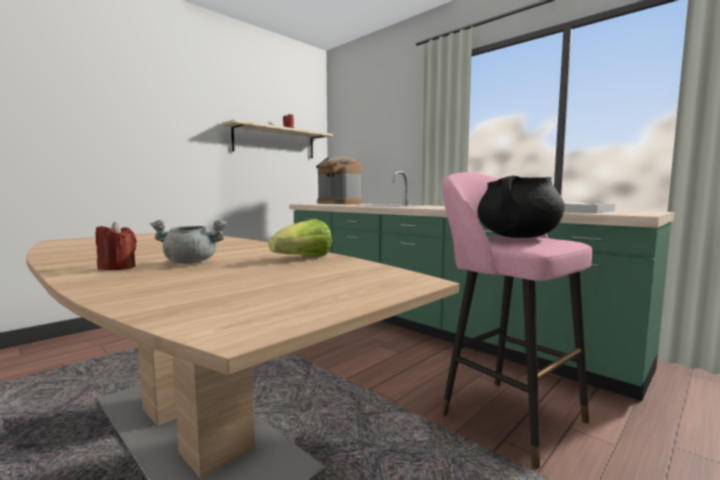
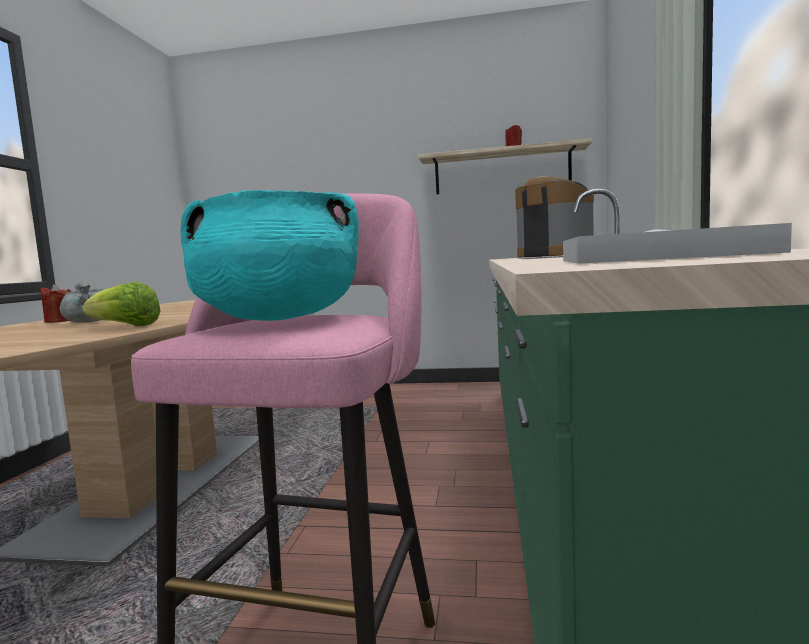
camera: 55 degrees right, 0 degrees up
coffee machine [316,157,361,204] -> coffee machine turned 135 degrees clockwise [515,176,594,258]
black cooking pot [477,176,565,238] -> turquoise cooking pot [181,190,359,321]

